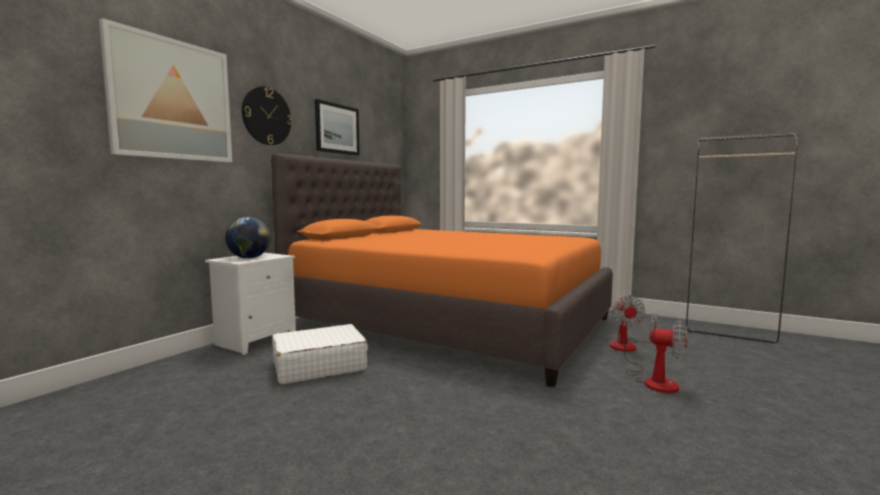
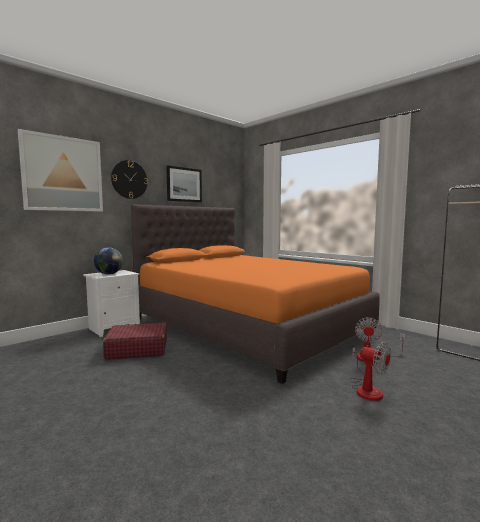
camera: 15 degrees right, 0 degrees up
white suitcase [272,324,368,385] -> red suitcase [103,323,167,360]

